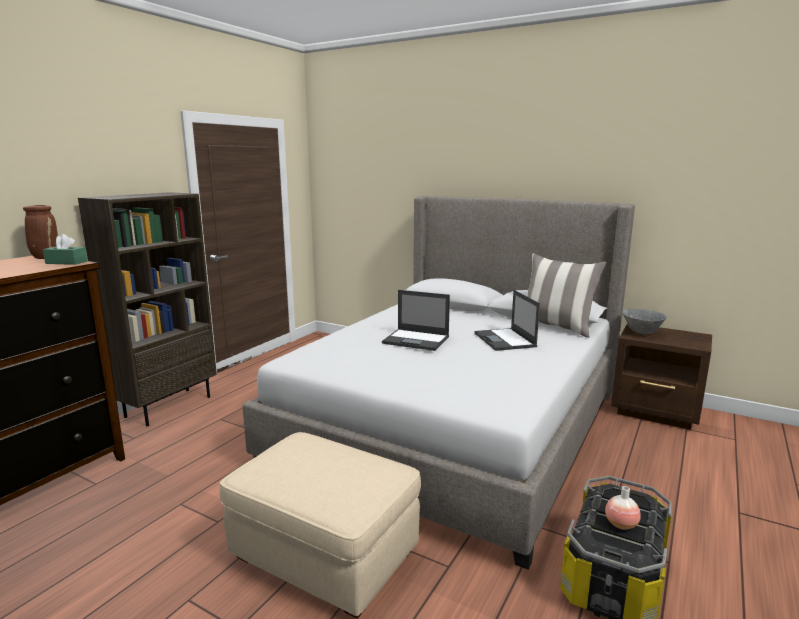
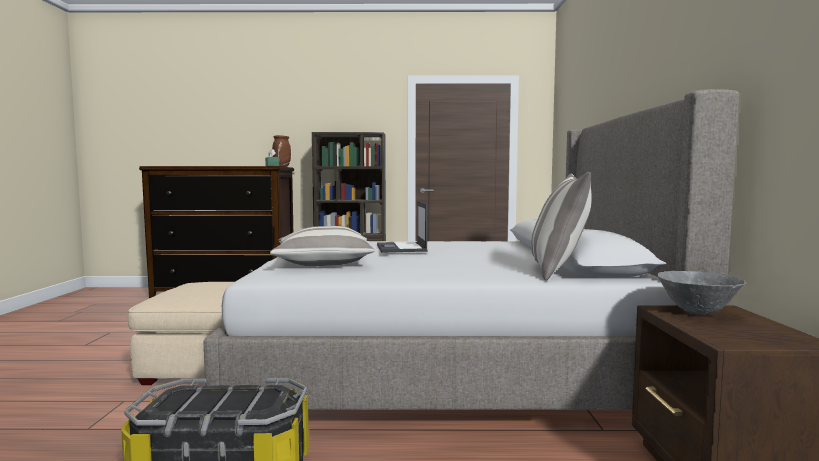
camera: 60 degrees right, 10 degrees down
laptop [475,290,540,351] -> none
vase [605,486,641,530] -> none
none -> pillow [270,226,375,266]

